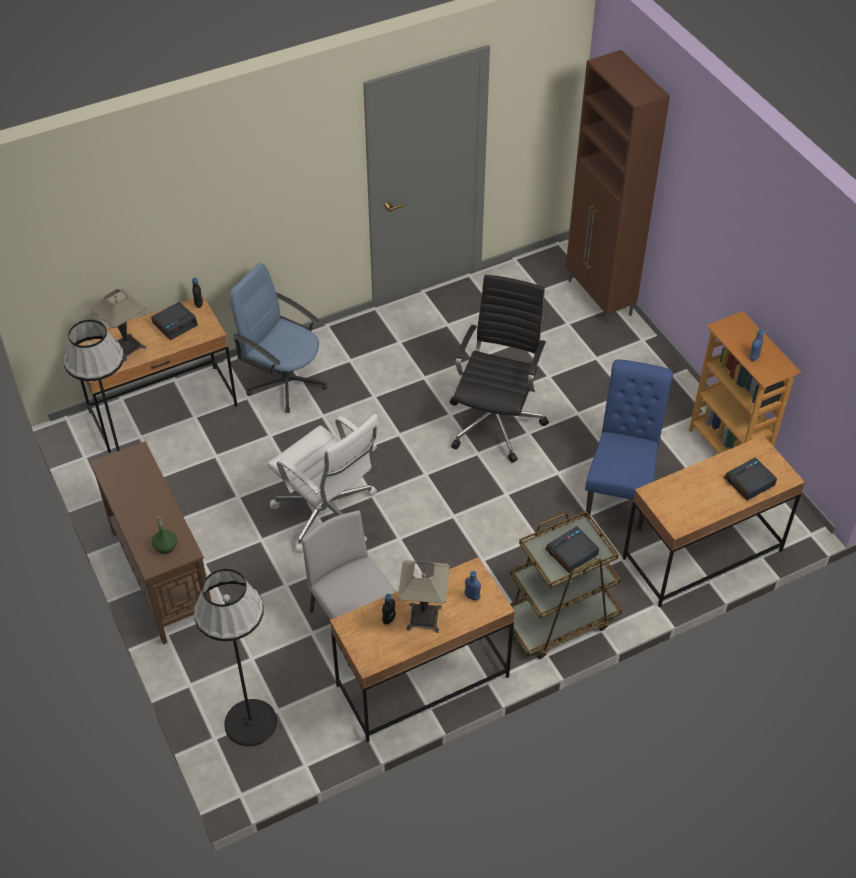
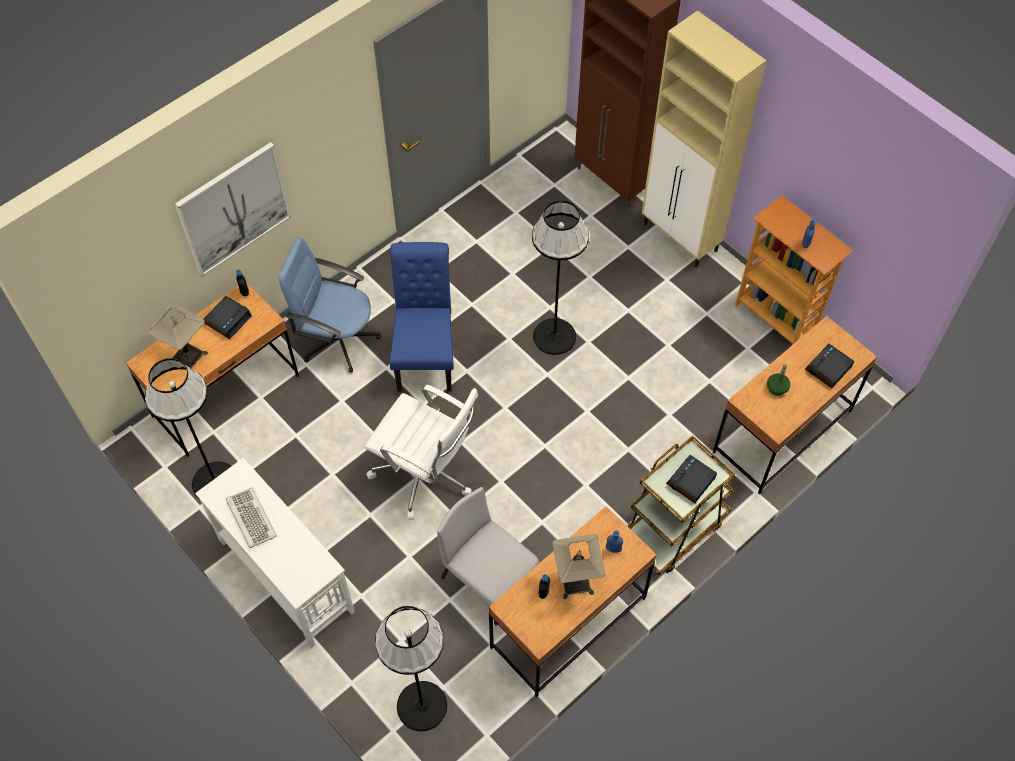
camera: 15 degrees left, 10 degrees up
brown console table [90,441,212,645] -> white console table [195,458,355,647]
green bottle [152,516,177,554] -> green bottle moved to [767,364,790,396]
black office chair [450,275,549,463] -> black floor lamp [532,201,589,355]
blue chair [585,360,673,530] -> blue chair moved to [390,242,454,392]
none -> picture [175,142,291,277]
none -> keyboard [226,488,277,548]
none -> beige cabinet [642,10,766,268]

